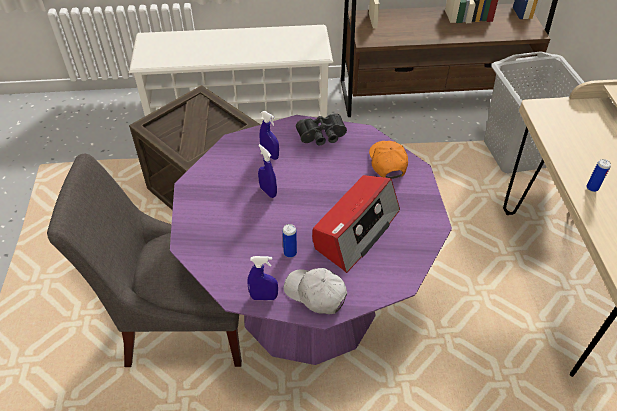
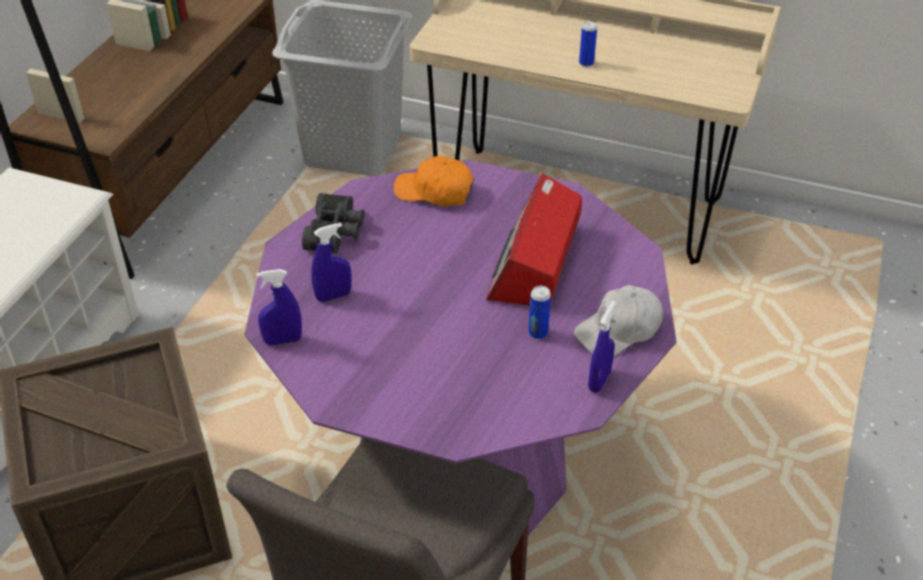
camera: 65 degrees left, 5 degrees down
blue spray bottle [258,144,277,198] -> blue spray bottle moved to [256,269,302,346]
radio [312,175,400,273] -> radio turned 135 degrees counterclockwise [486,174,582,305]

